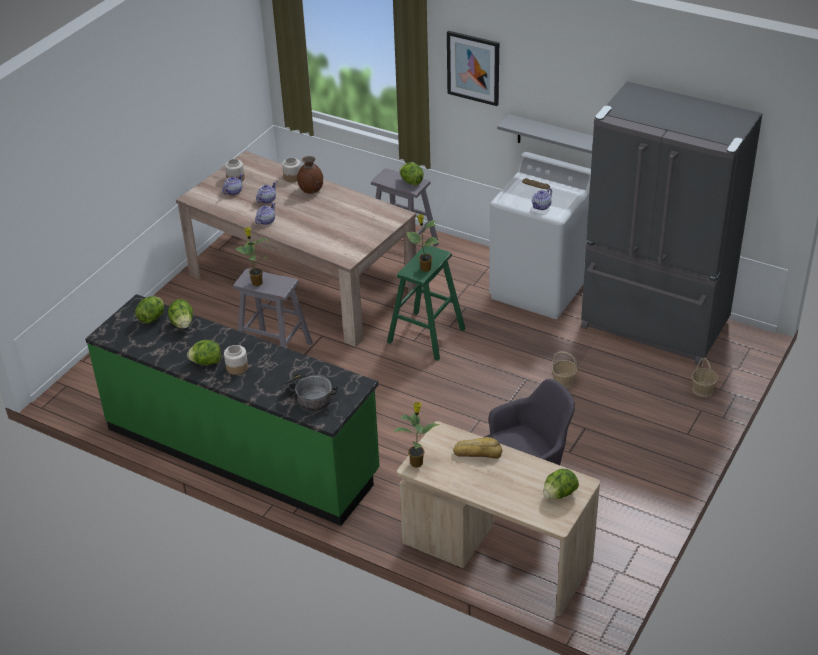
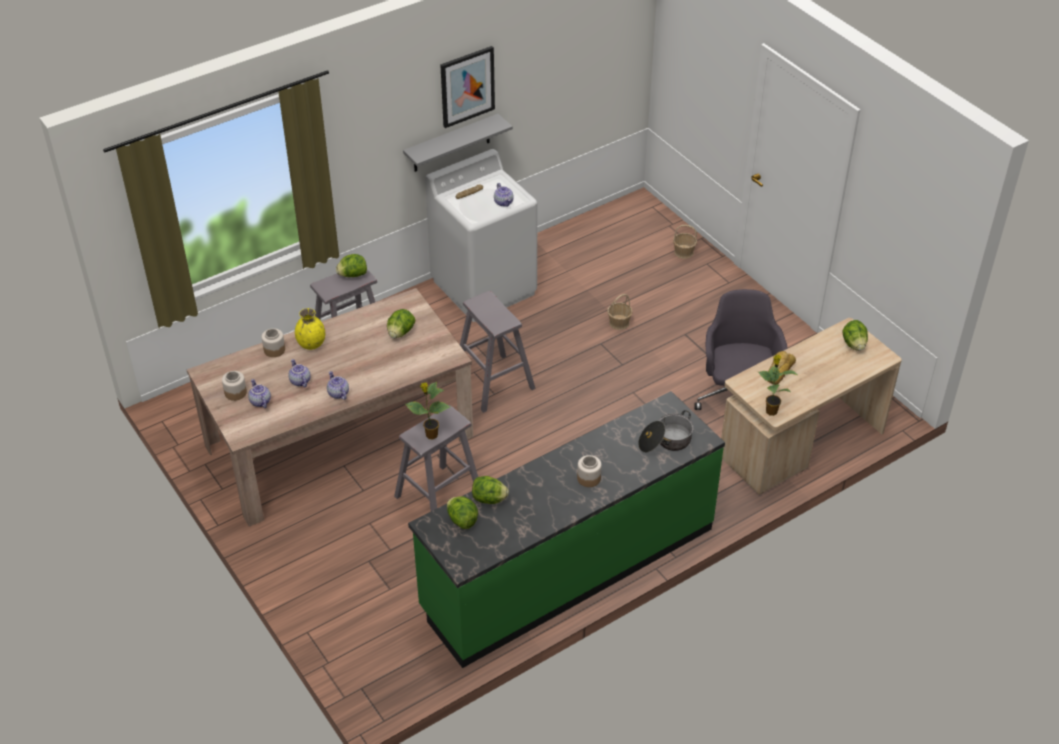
camera: 65 degrees left, 5 degrees up
lettuce [187,340,221,365] -> lettuce moved to [387,309,415,338]
brown vase [297,156,323,194] -> yellow vase [295,308,325,350]
green stool [387,245,466,361] -> grey stool [460,291,536,413]
potted plant [407,214,439,272] -> none
picture [447,31,499,106] -> picture moved to [440,46,495,128]
grey fridge [581,81,763,365] -> none

